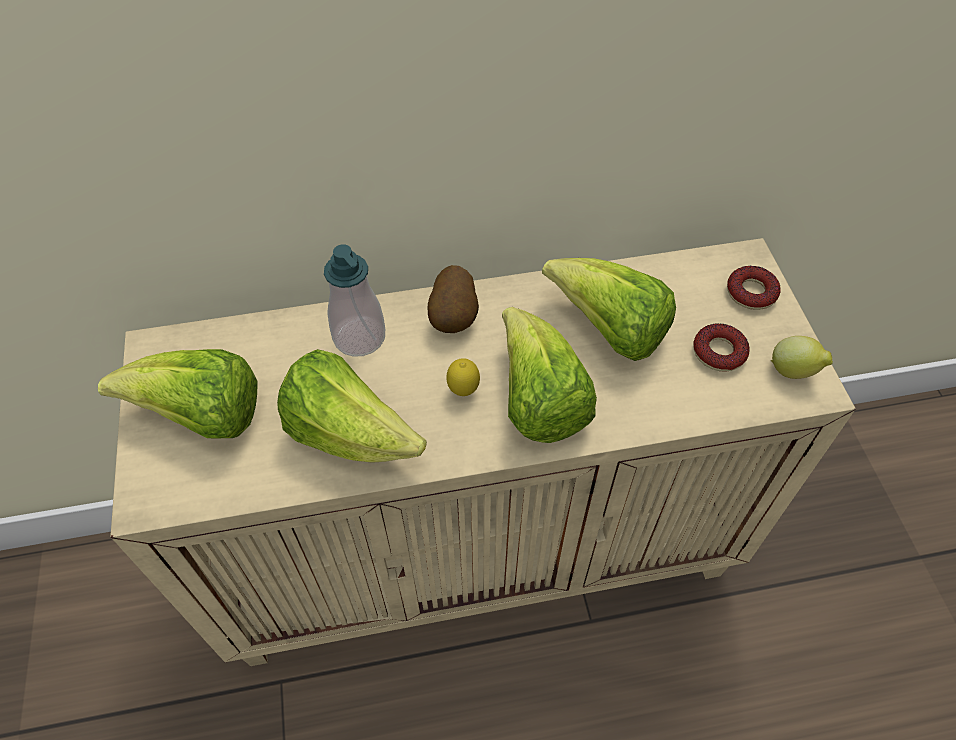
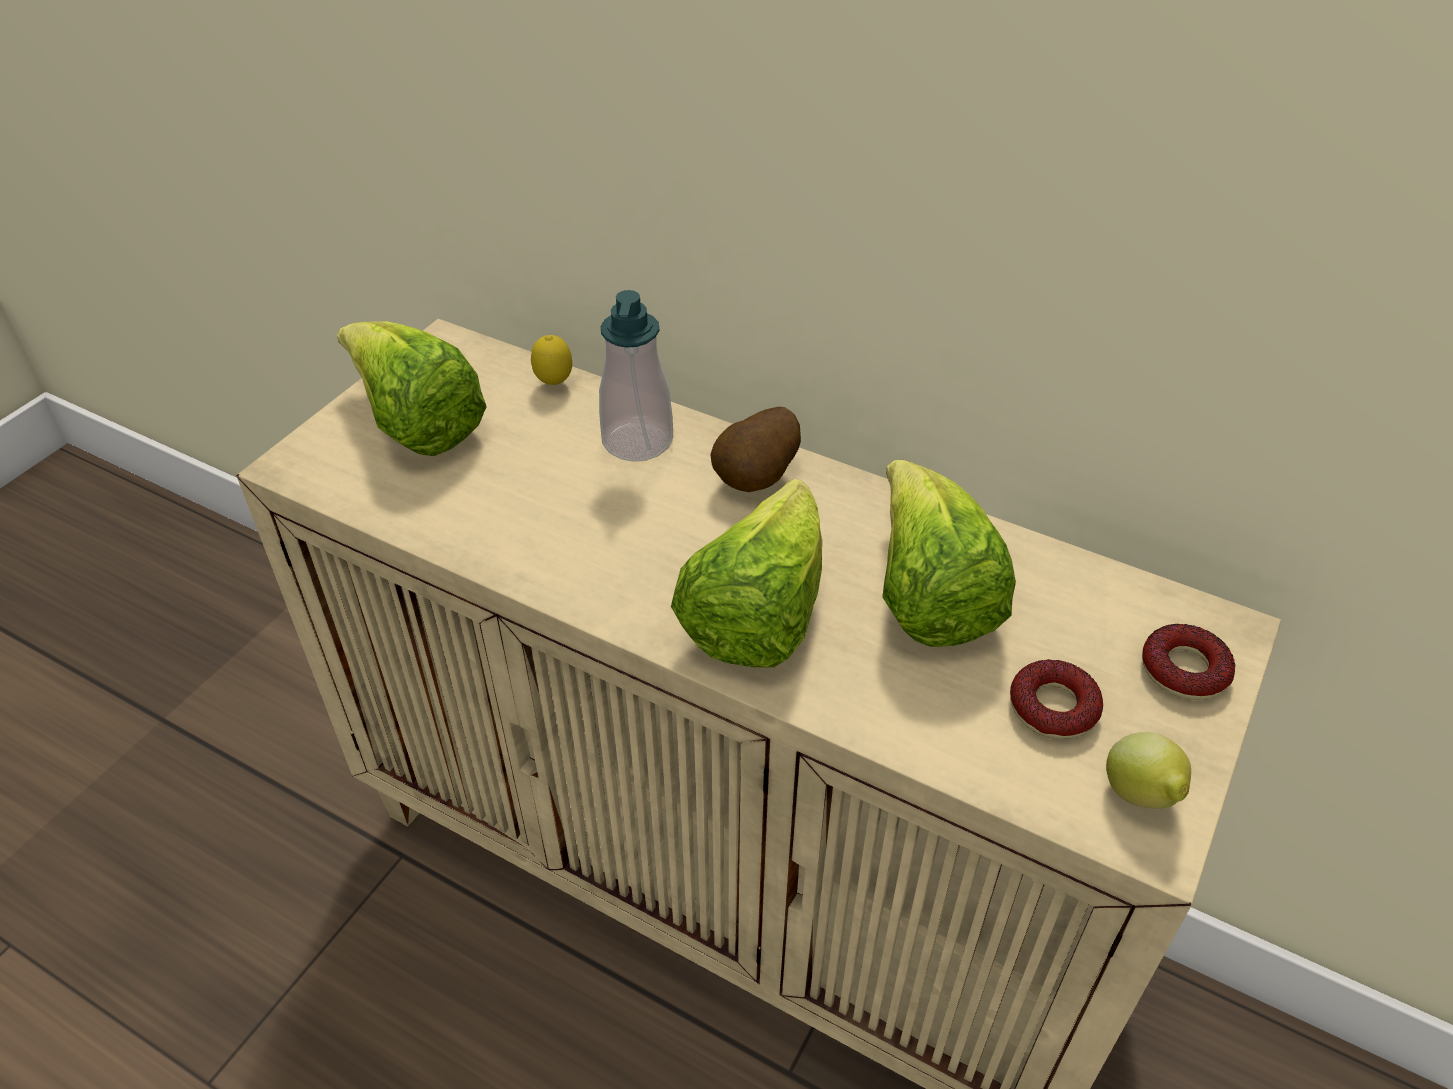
camera: 40 degrees right, 10 degrees down
lettuce [277,349,427,463] -> none
lemon [446,358,480,396] -> lemon moved to [531,335,572,385]

